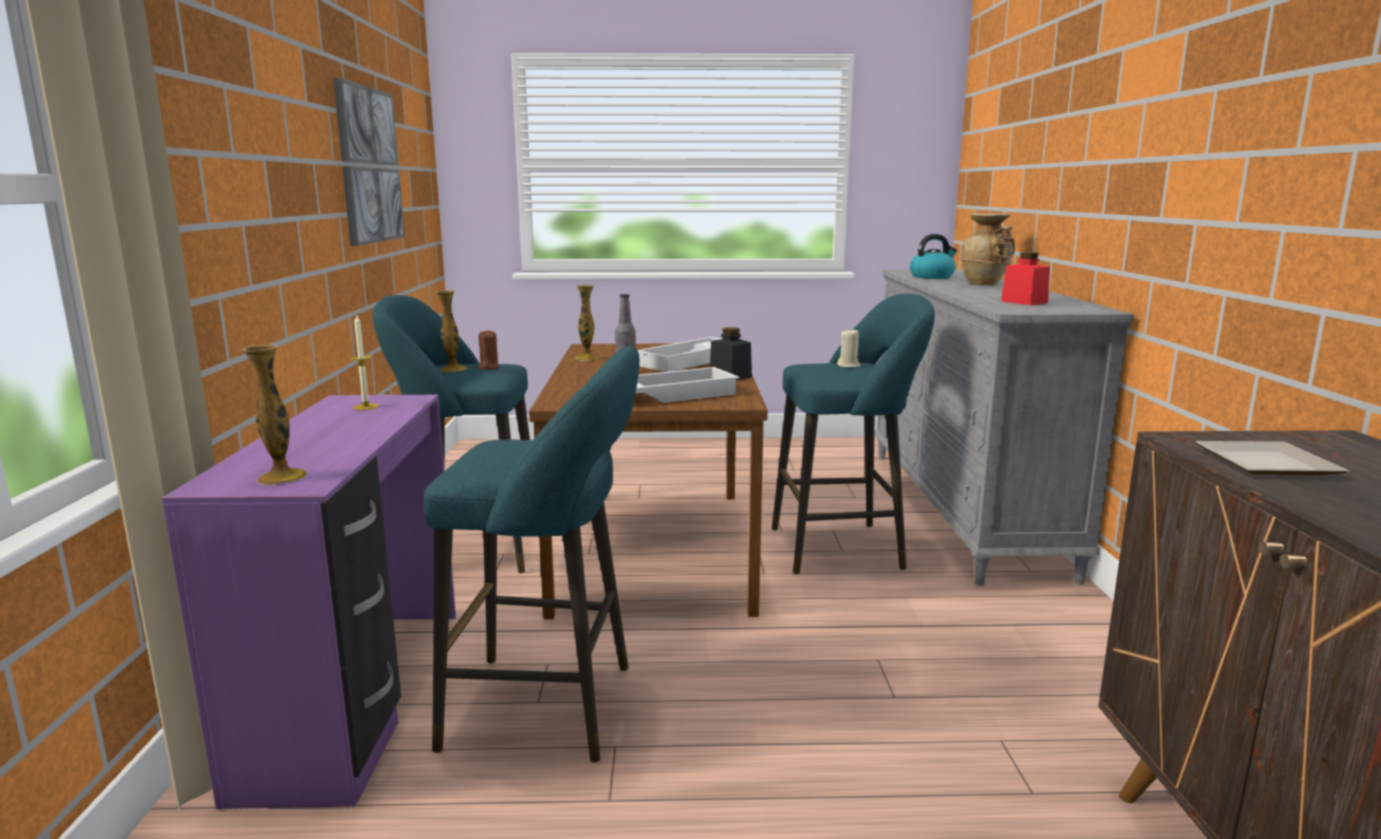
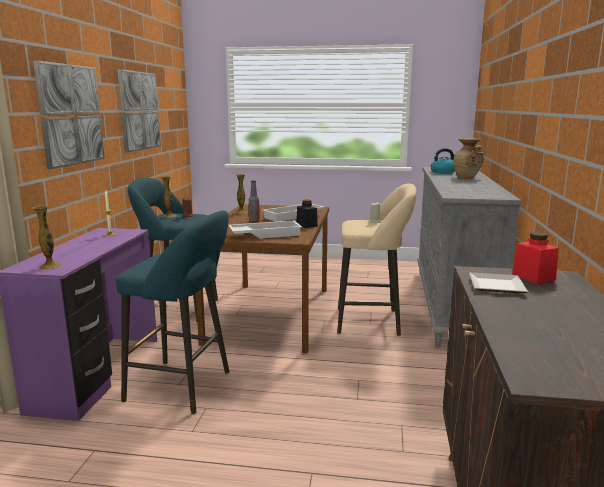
camera: 10 degrees right, 0 degrees up
turquoise stool [772,294,935,574] -> beige stool [337,183,417,336]
red jar [1001,252,1050,305] -> red jar moved to [512,232,559,284]
none -> picture [33,60,105,169]

